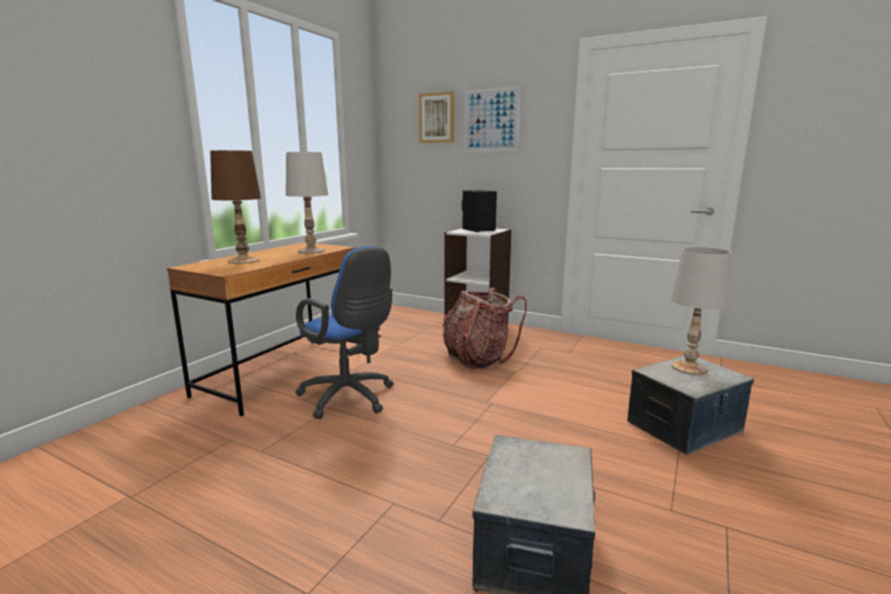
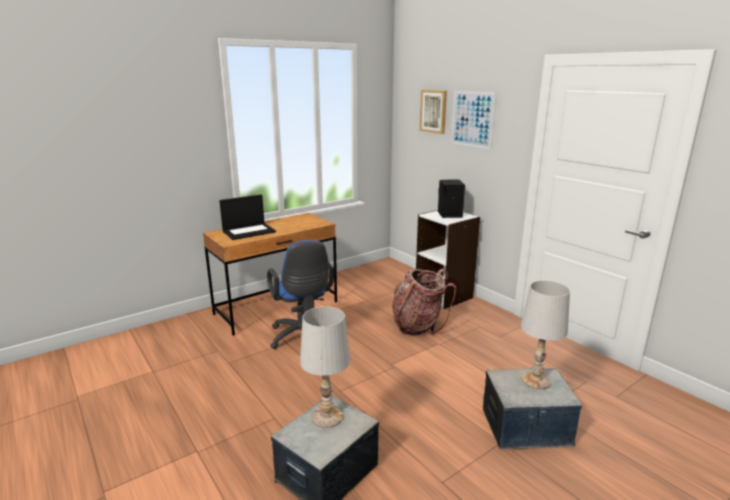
camera: 25 degrees right, 5 degrees up
brown table lamp [210,150,261,264] -> laptop [219,194,276,240]
white table lamp [286,152,328,254] -> white table lamp moved to [300,306,350,428]

